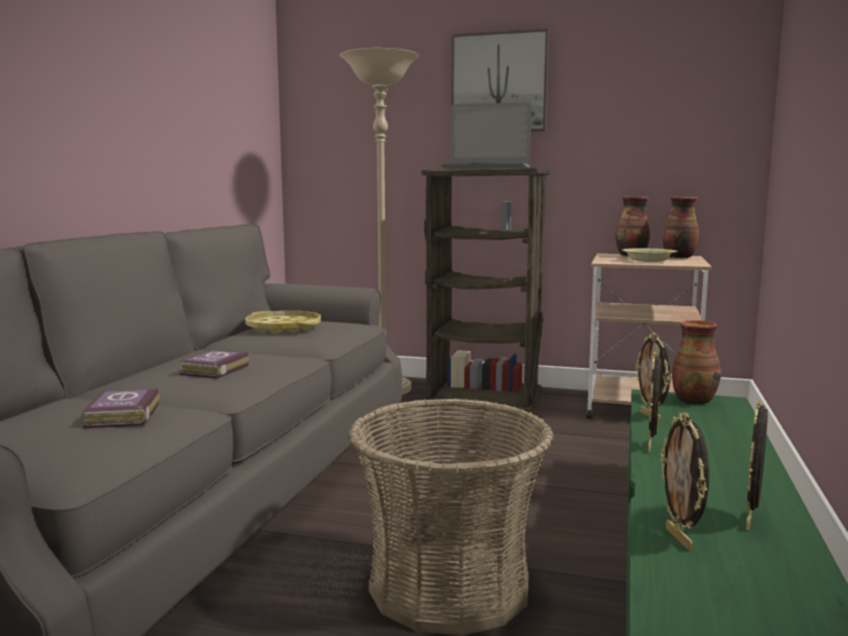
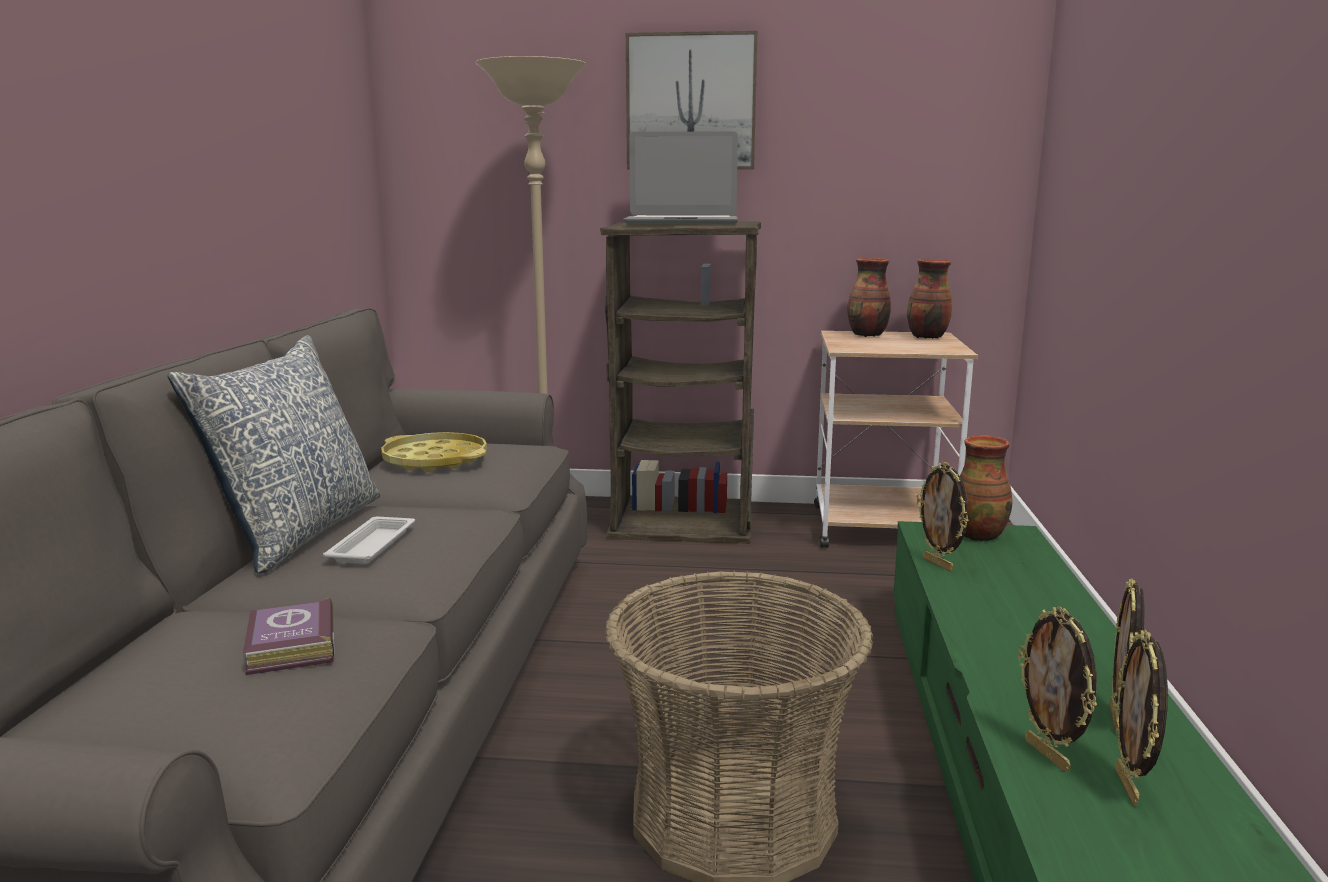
camera: 10 degrees left, 5 degrees up
book [180,350,249,379] -> white tray [323,517,415,564]
yellow bowl [621,248,677,262] -> none
picture frame [648,352,661,453] -> picture frame moved to [1115,630,1168,805]
none -> pillow [167,335,380,574]

